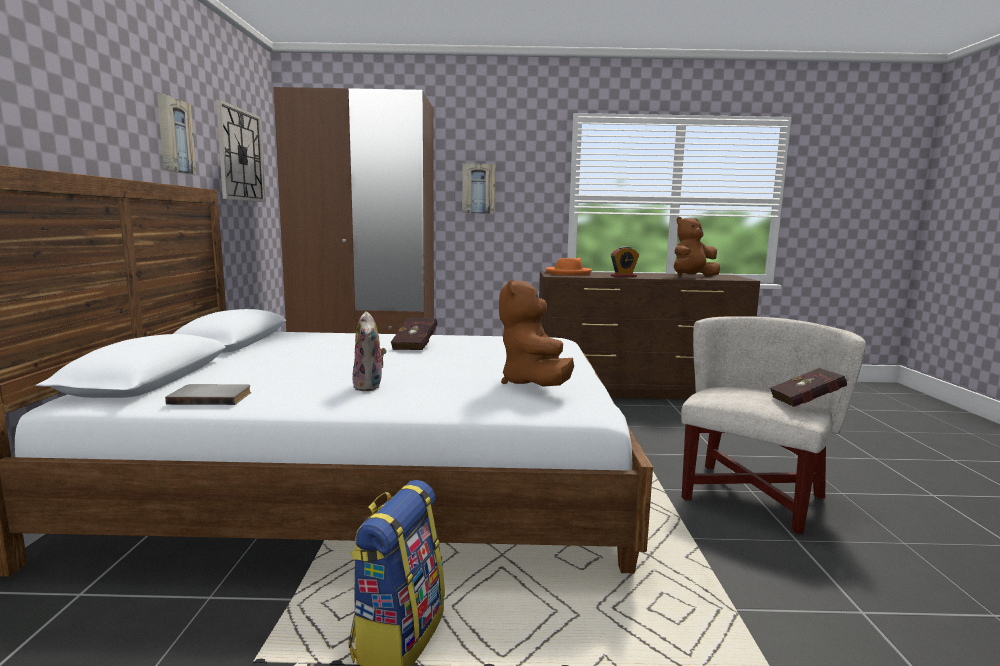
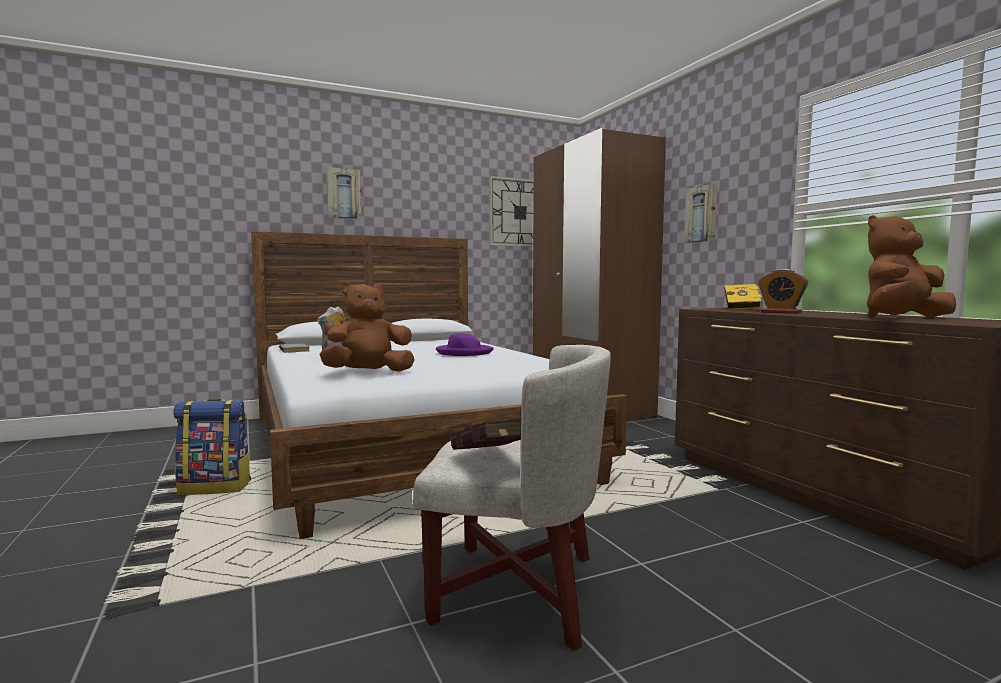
camera: 65 degrees right, 5 degrees down
picture [157,94,196,175] -> picture moved to [326,167,362,219]
red book [391,318,437,350] -> purple hat [436,333,494,356]
orange hat [546,258,592,275] -> yellow book [724,284,762,310]
brown plush toy [674,217,720,276] -> brown plush toy turned 60 degrees counterclockwise [867,215,956,317]

